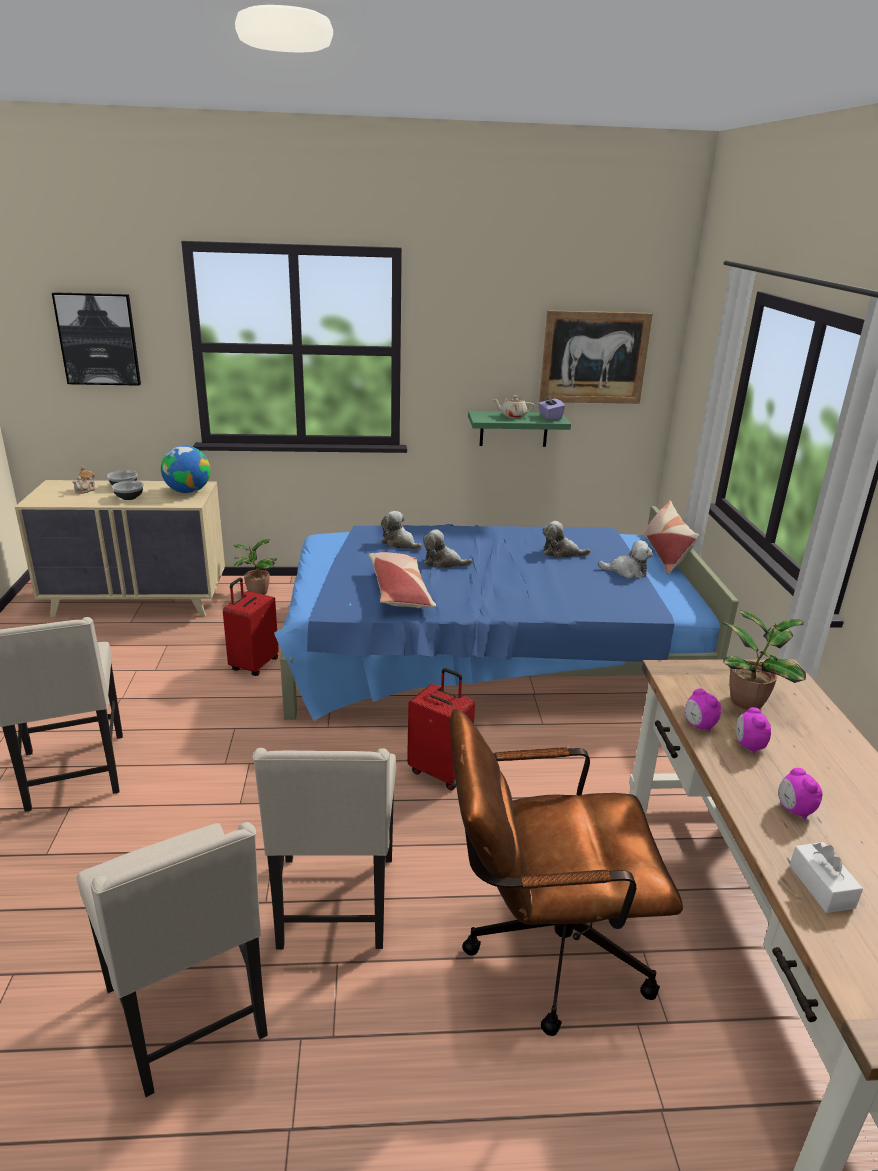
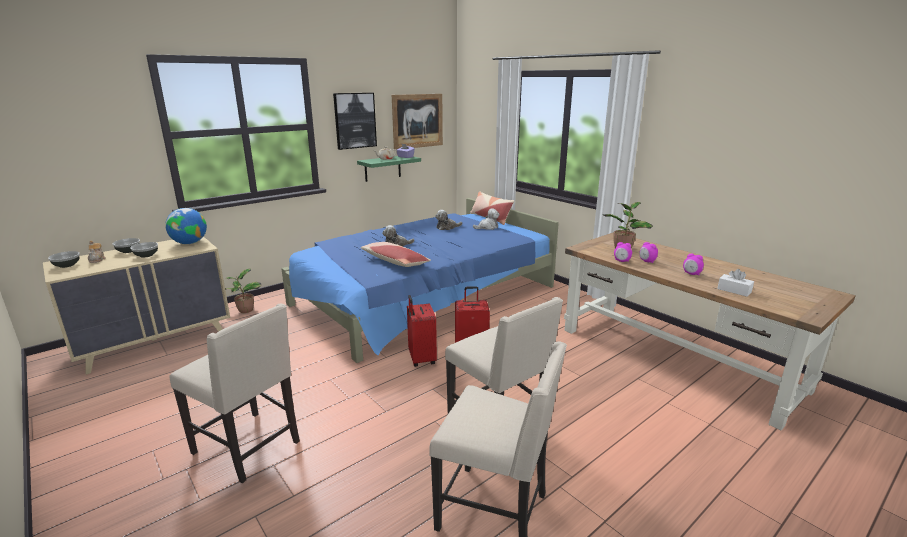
camera: 35 degrees left, 5 degrees down
picture [52,292,141,386] -> picture moved to [333,93,377,150]
red suitcase [223,578,279,676] -> red suitcase moved to [407,295,437,367]
plush toy [381,511,422,550] -> none
brown office chair [450,709,683,1036] -> none
none -> bowl [48,251,80,268]

